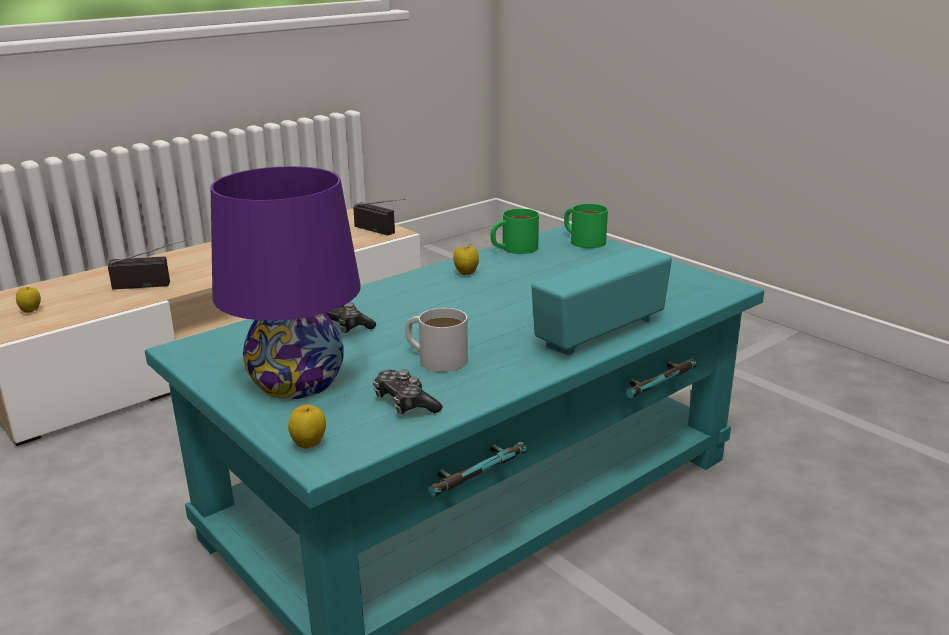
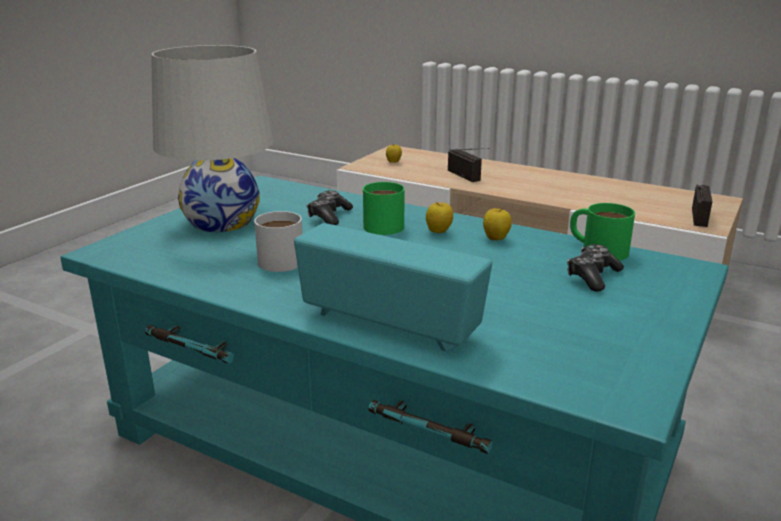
camera: 70 degrees right, 0 degrees up
purple table lamp [211,166,361,399] -> white table lamp [151,45,273,232]
apple [288,404,326,449] -> apple moved to [426,202,453,233]
game controller [373,369,442,414] -> game controller moved to [567,244,624,292]
green mug [564,204,608,248] -> green mug moved to [363,182,405,235]

